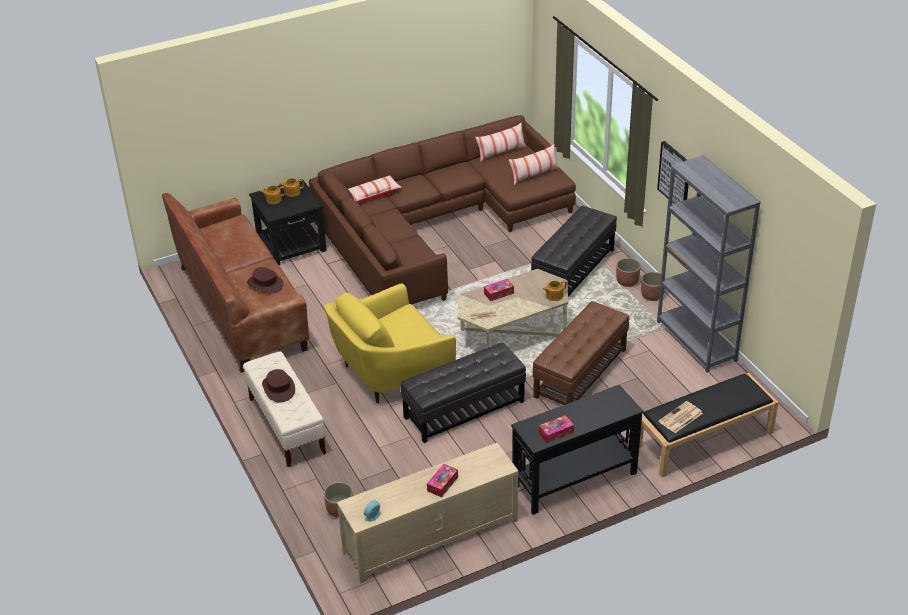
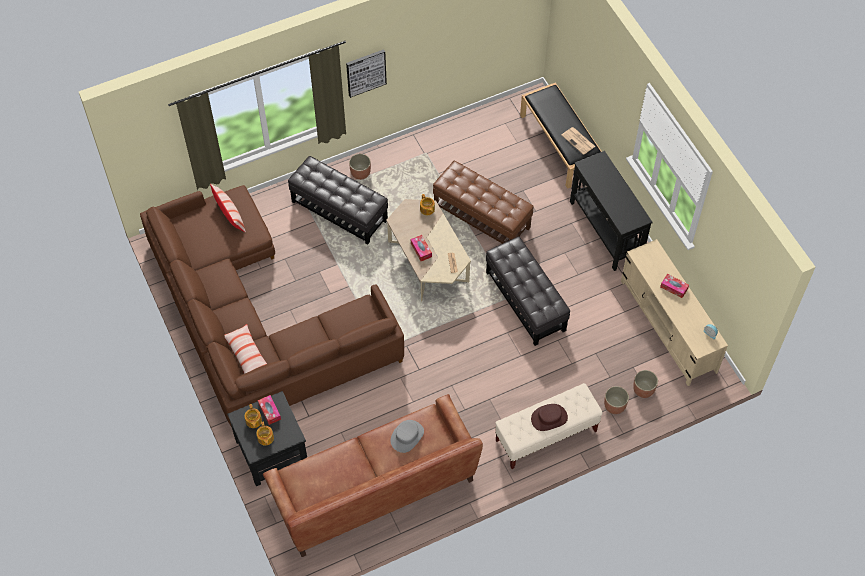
camera: 90 degrees left, 20 degrees up
brown hat [247,267,284,293] -> grey hat [391,420,424,453]
yellow armchair [324,283,456,404] -> none
pillow [475,122,526,162] -> none
tissue box [539,415,574,443] -> tissue box moved to [258,395,281,425]
planter [641,272,666,301] -> planter moved to [604,386,629,414]
grey bookcase [657,155,761,372] -> none

